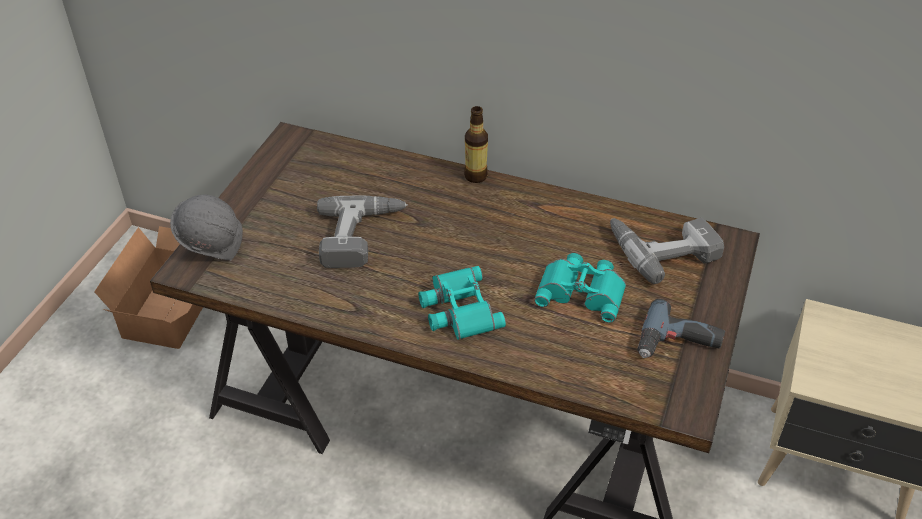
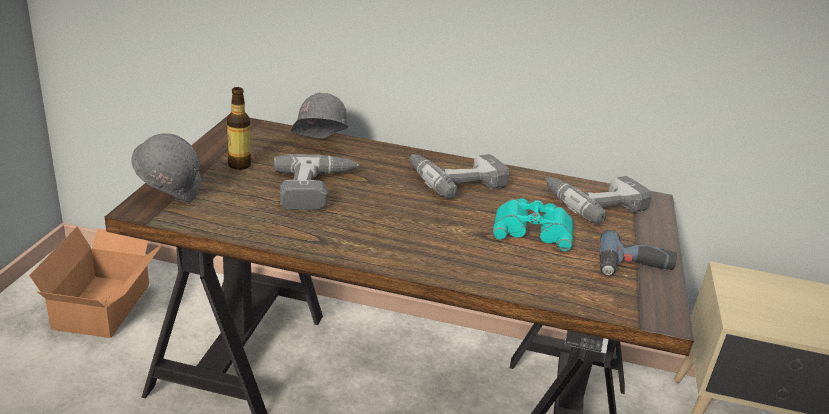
camera: 10 degrees left, 15 degrees down
turquoise binoculars [419,266,506,340] -> none
bottle [464,106,488,183] -> bottle moved to [227,87,251,170]
none -> grey hard hat [291,93,348,139]
none -> power drill [410,154,510,199]

